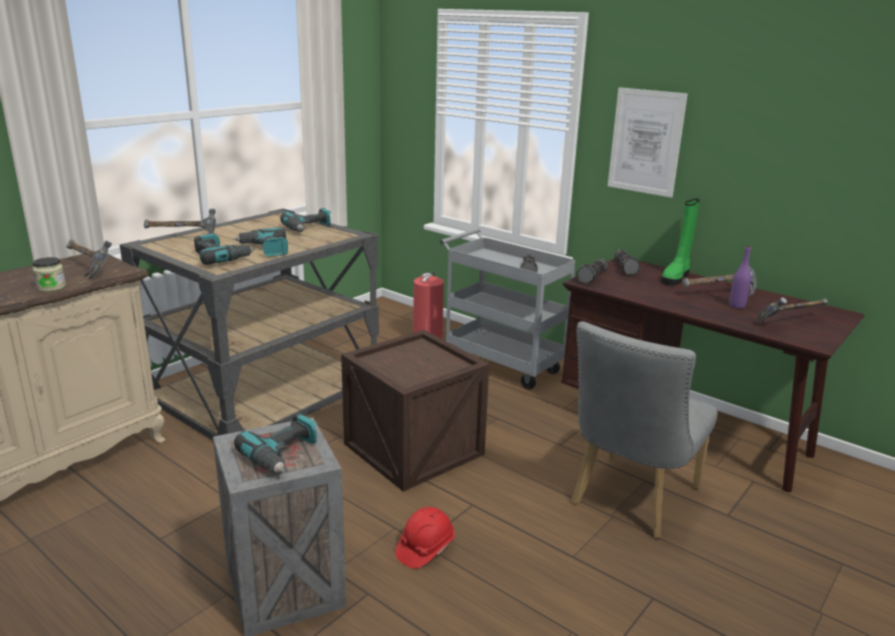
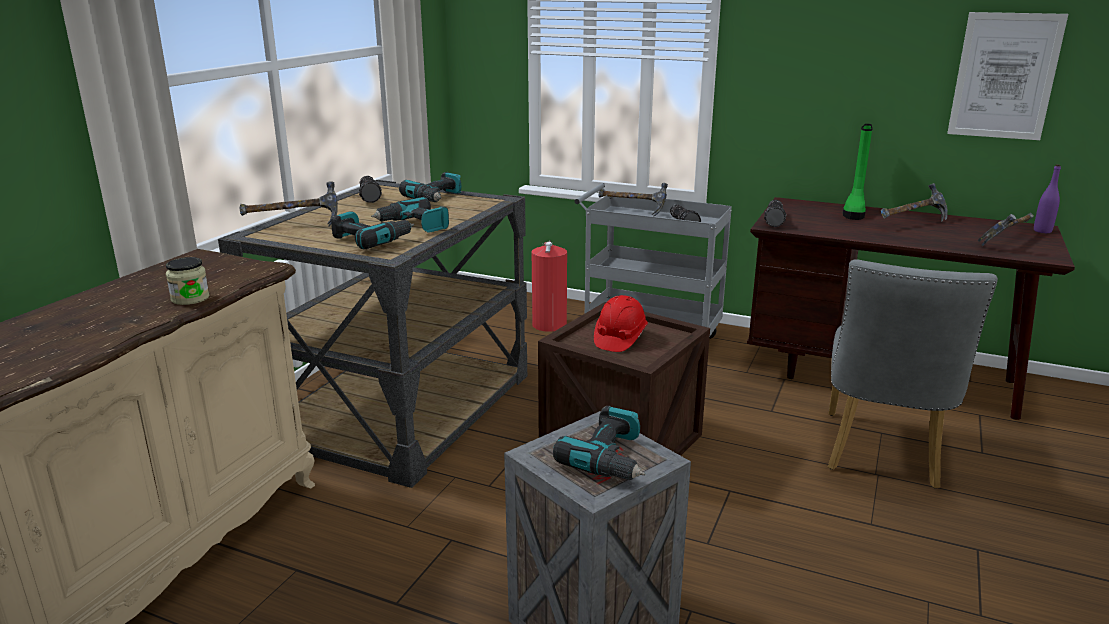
camera: 15 degrees left, 0 degrees up
hammer [66,239,112,279] -> hammer moved to [598,183,668,217]
red hard hat [395,507,455,569] -> red hard hat moved to [594,295,648,352]
picture [608,87,688,198] -> picture moved to [947,12,1068,140]
flashlight [615,249,640,275] -> flashlight moved to [359,176,382,203]
purple bottle [729,245,751,309] -> purple bottle moved to [1034,164,1061,233]

